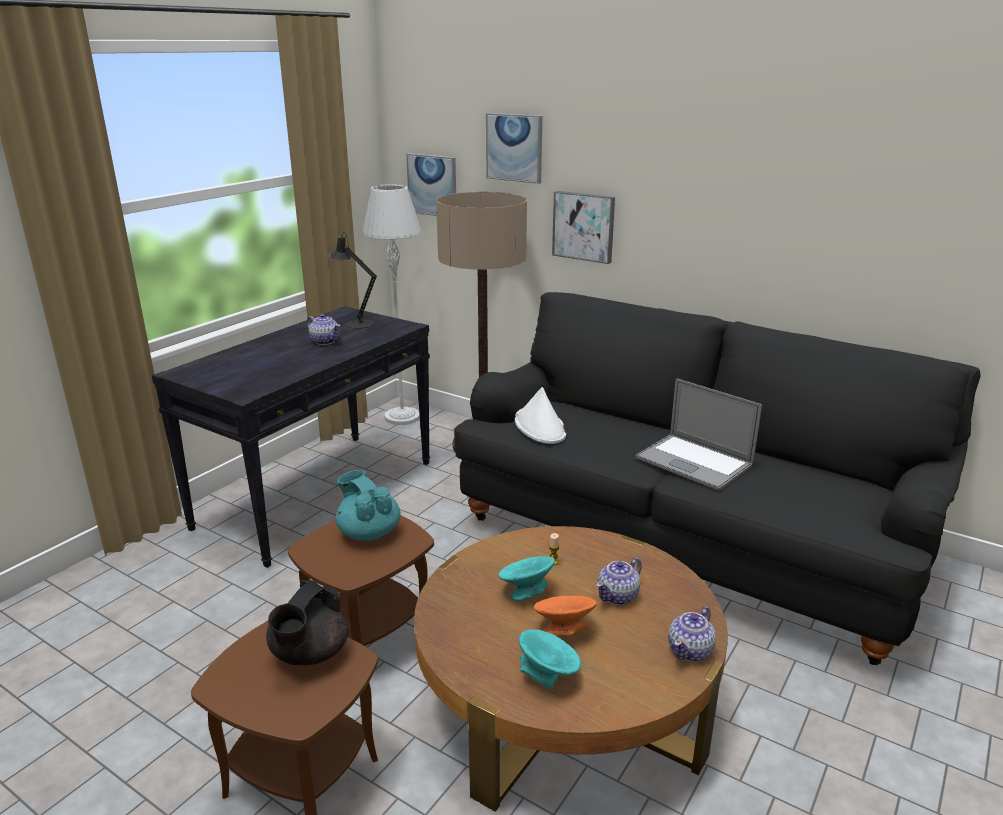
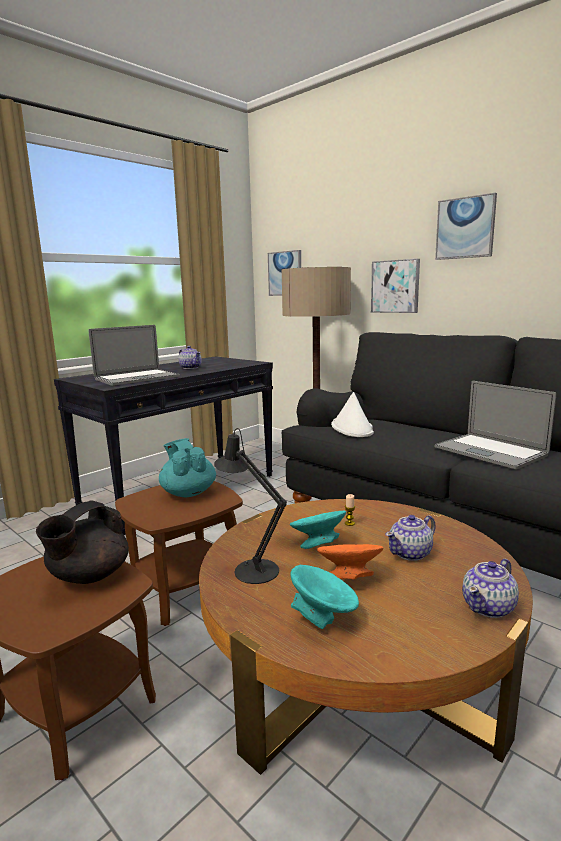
camera: 10 degrees right, 10 degrees down
black table lamp [329,232,377,329] -> black table lamp moved to [214,428,287,584]
grey floor lamp [362,184,421,425] -> none
picture [486,113,542,184] -> picture moved to [435,193,497,260]
none -> laptop [89,325,180,386]

